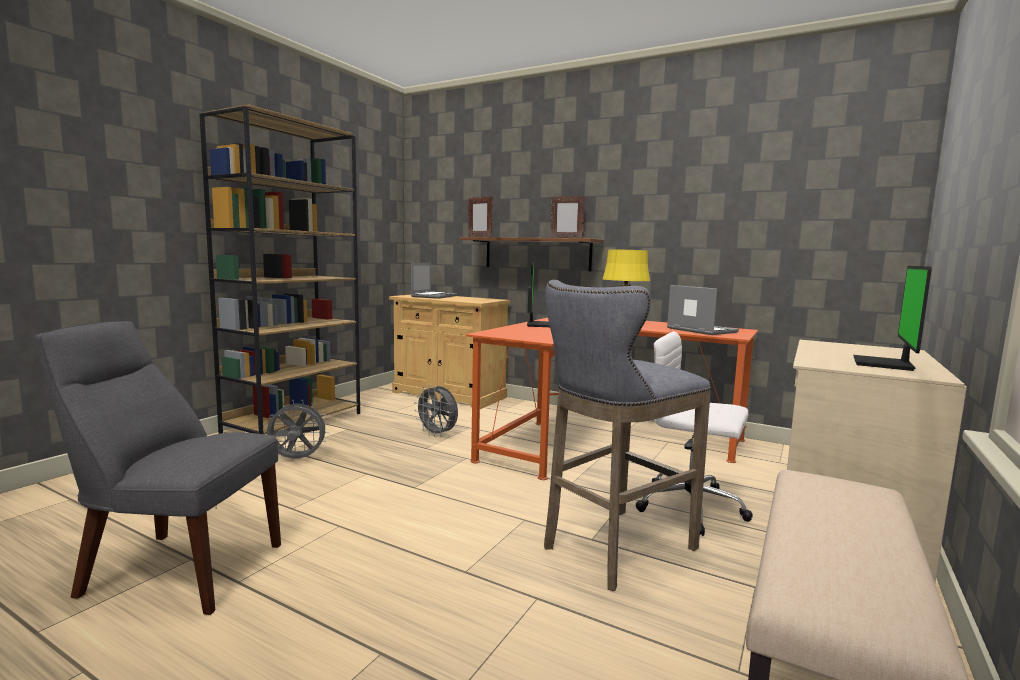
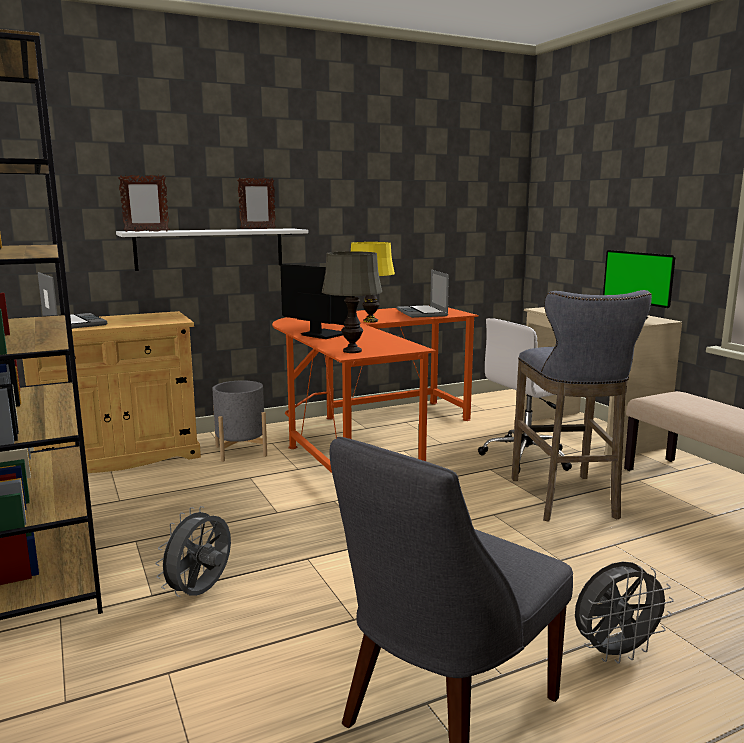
camera: 55 degrees left, 5 degrees up
grey fan [414,385,458,437] -> grey fan moved to [575,562,674,664]
brown shelf [460,237,604,271] -> white shelf [116,228,308,271]
laptop [667,285,739,335] -> laptop turned 105 degrees counterclockwise [397,270,449,318]
none -> grey planter [212,380,267,462]
none -> grey table lamp [322,251,382,353]

